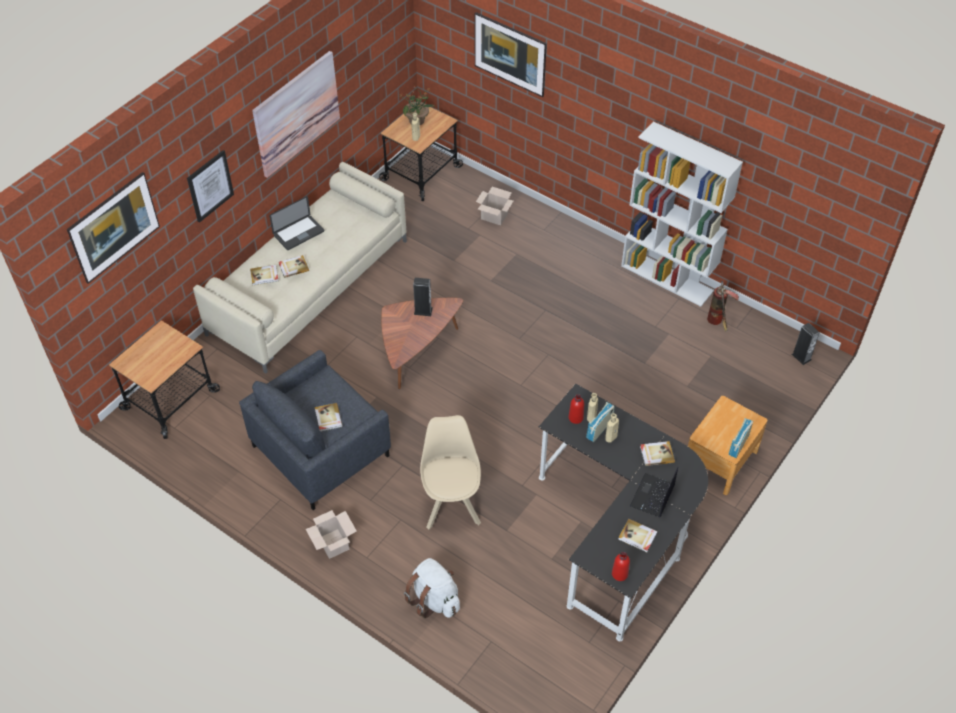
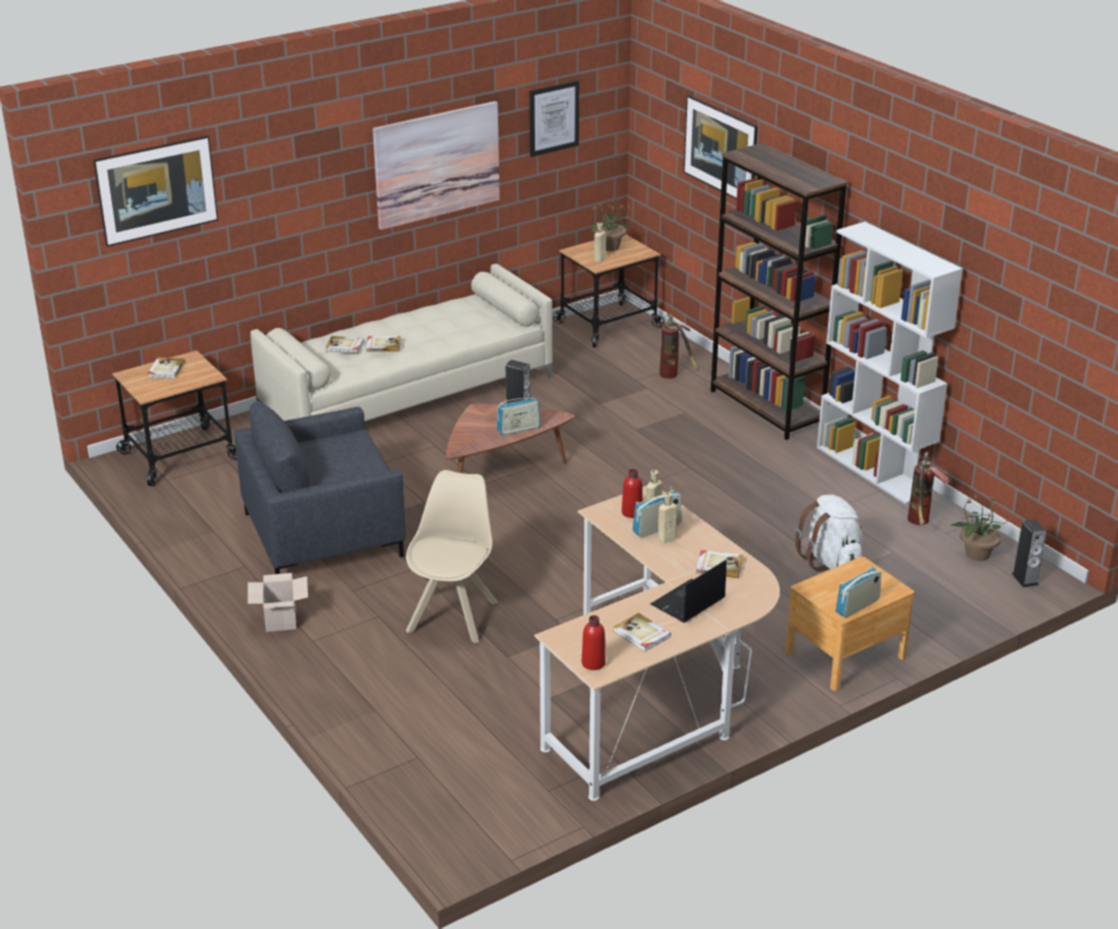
camera: 20 degrees right, 20 degrees down
picture [187,150,234,223] -> picture moved to [529,80,579,157]
laptop [270,196,324,250] -> none
book [315,403,343,432] -> book moved to [147,358,185,379]
white backpack [404,558,460,618] -> white backpack moved to [795,494,863,572]
cardboard box [476,187,514,225] -> fire extinguisher [660,313,699,379]
black desk [538,384,708,641] -> beige desk [534,486,780,801]
none -> radio [496,398,541,435]
none -> brown bookcase [711,143,848,440]
none -> potted plant [951,494,1012,561]

